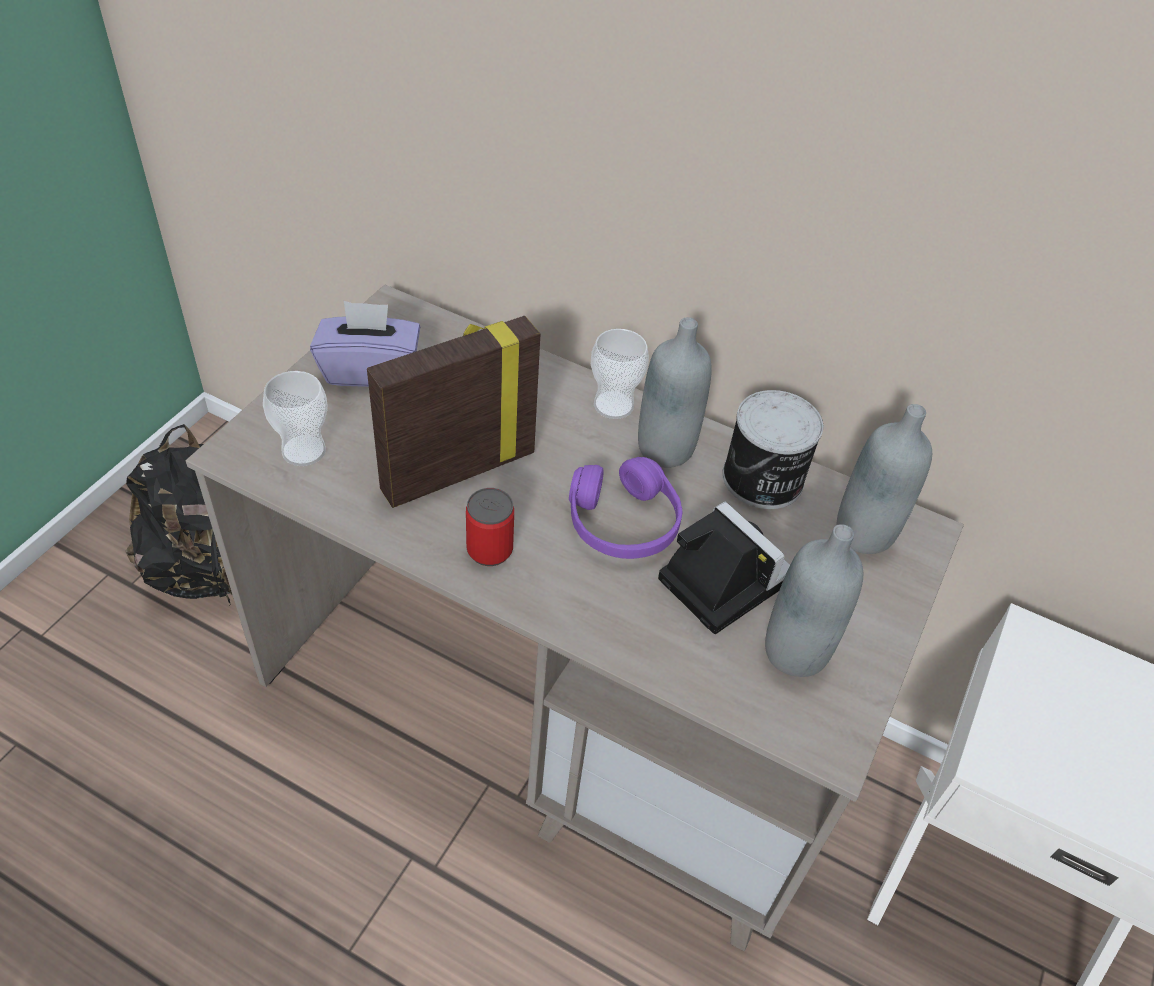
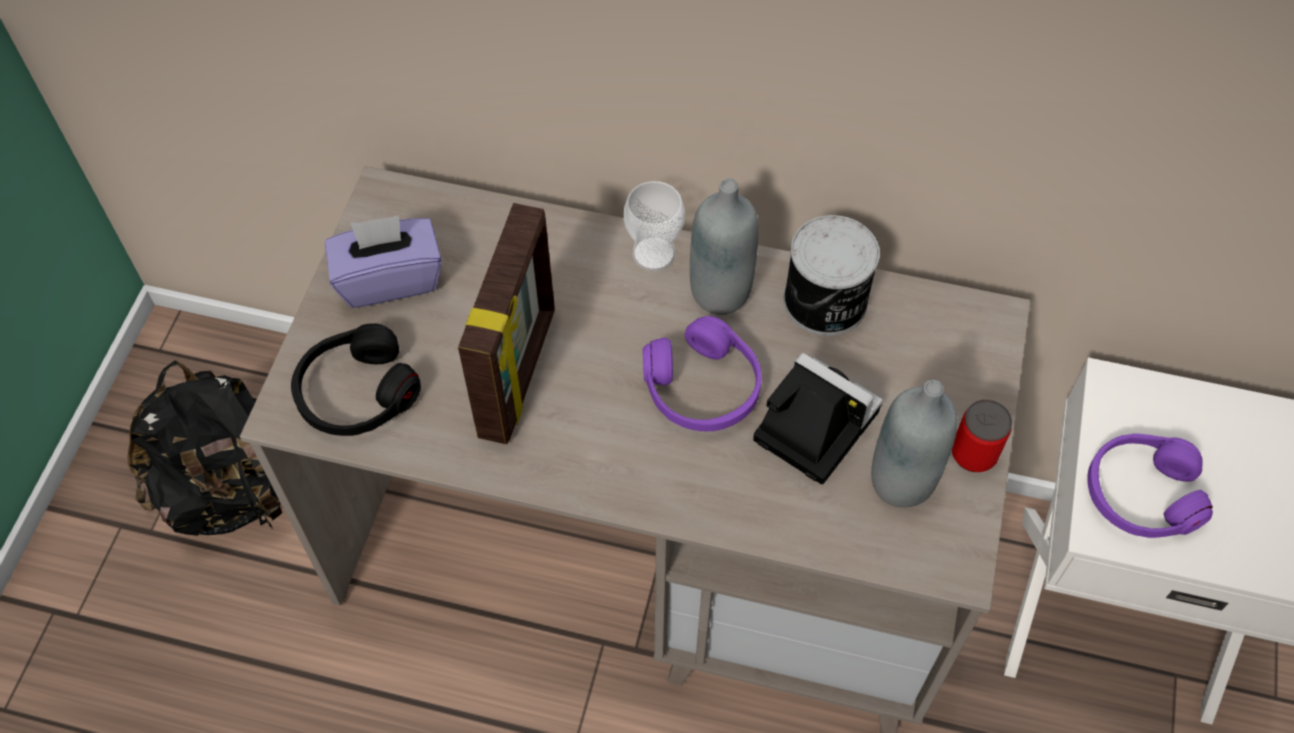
camera: 10 degrees left, 10 degrees up
cup [263,371,328,466] -> black headphones [291,323,421,436]
picture frame [367,316,540,508] -> picture frame turned 150 degrees clockwise [458,203,555,444]
can [466,488,514,566] -> can moved to [952,399,1012,472]
grey bottle [837,404,932,554] -> none
none -> purple headphones [1087,434,1213,538]

